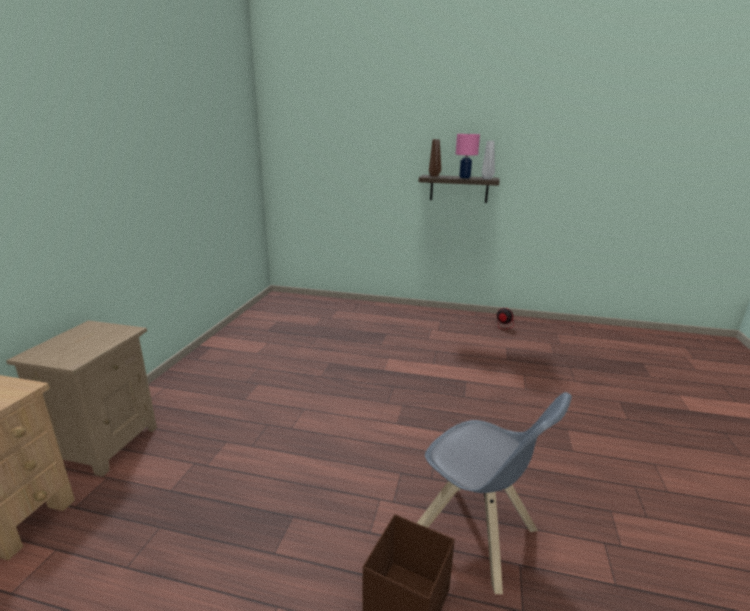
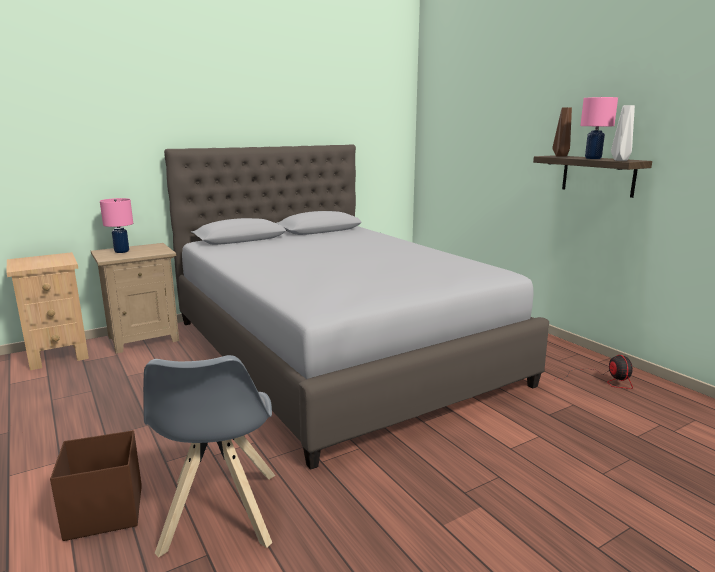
camera: 45 degrees right, 5 degrees down
none -> pink table lamp [100,198,133,253]
none -> grey bed [164,144,549,470]

